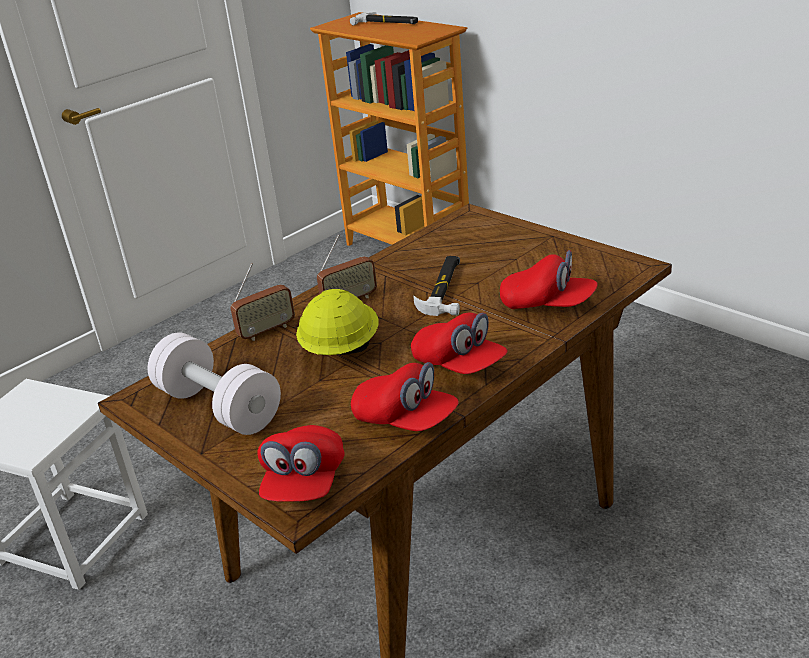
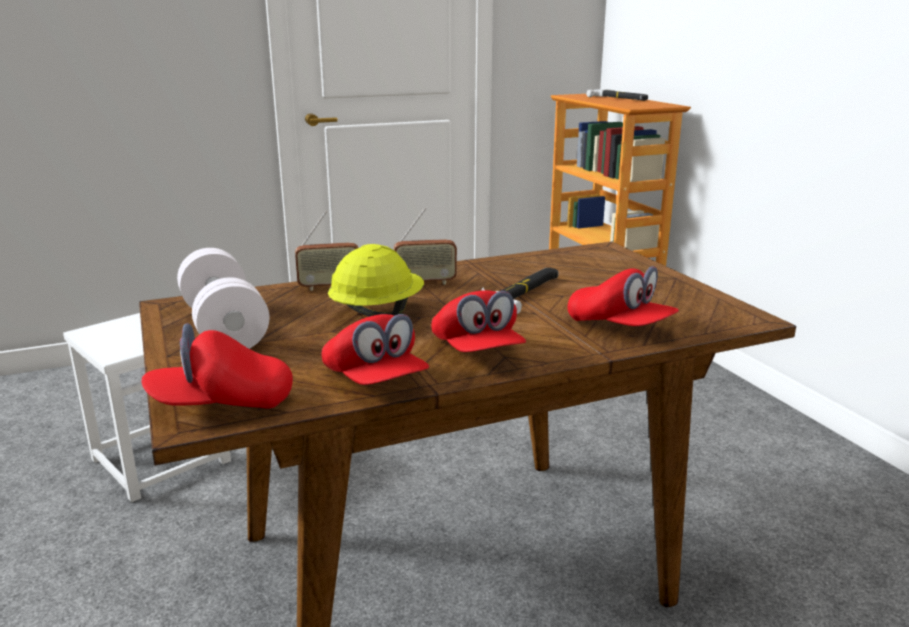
camera: 20 degrees right, 10 degrees down
red cap [257,425,345,502] -> red cap turned 45 degrees clockwise [141,323,293,409]

